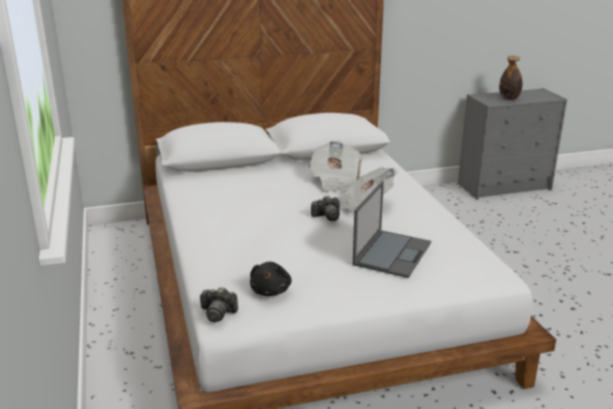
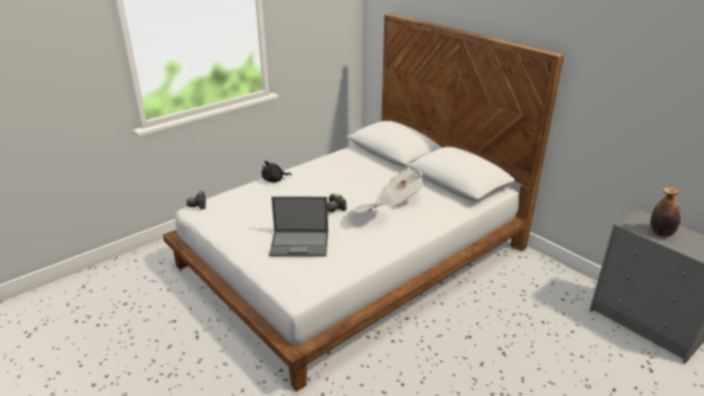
camera: 65 degrees right, 5 degrees up
black plush toy [250,262,292,296] -> black plush toy moved to [262,161,292,182]

